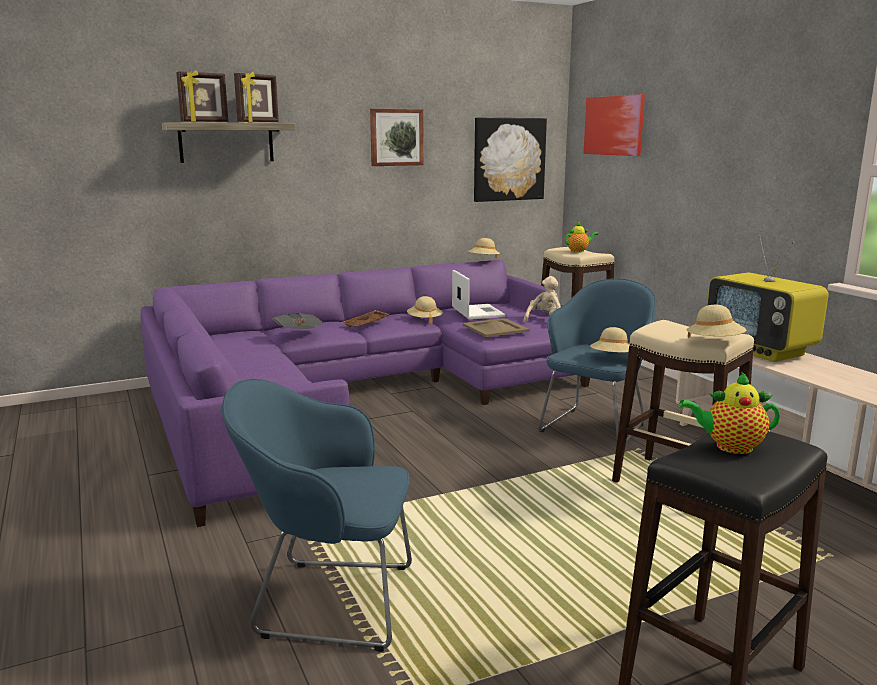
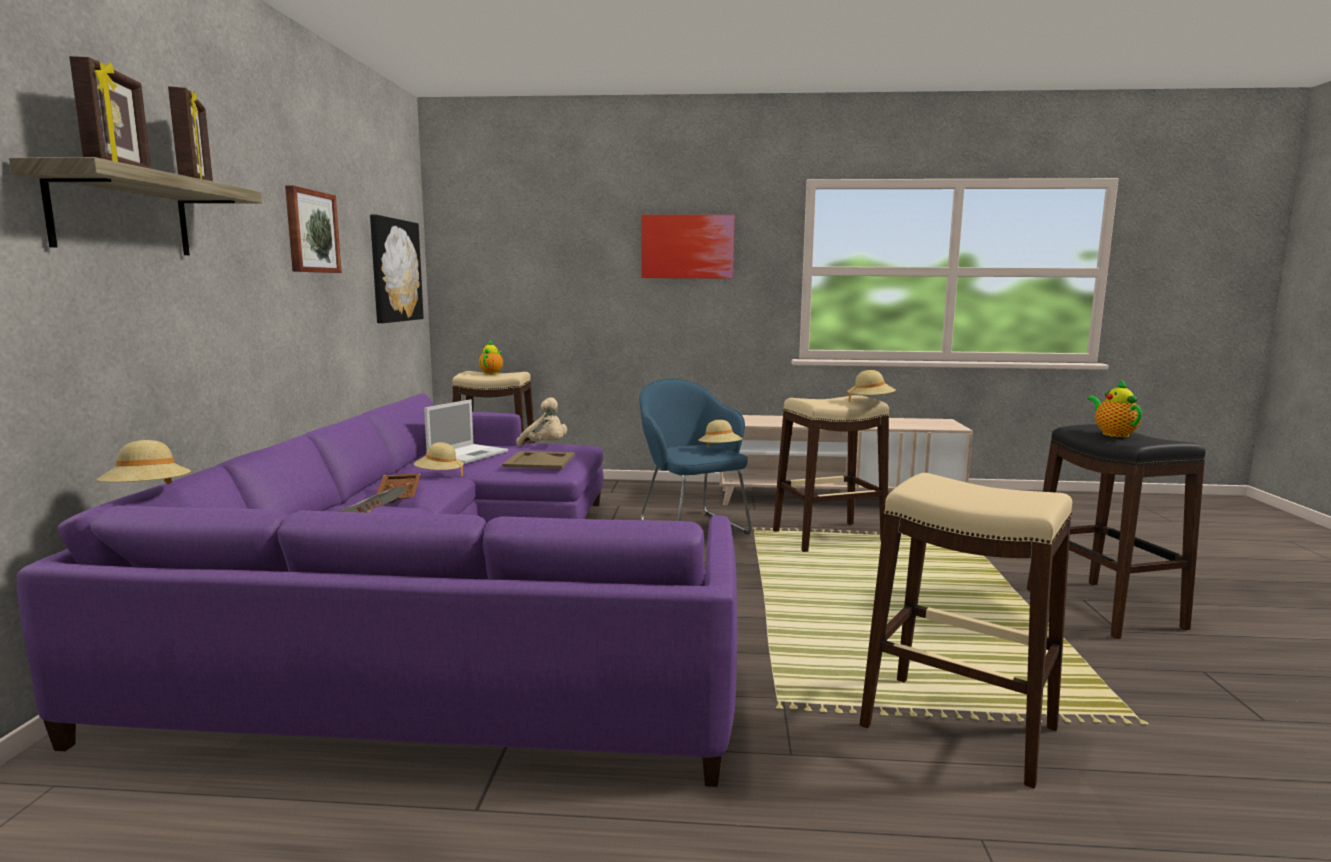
camera: 60 degrees left, 5 degrees down
blue armchair [222,379,412,652] -> beige stool [860,473,1072,789]
laptop [452,270,506,320] -> laptop turned 105 degrees clockwise [424,399,508,464]
beige hat [468,238,500,259] -> beige hat moved to [96,440,191,484]
beige plush toy [524,276,561,322] -> beige plush toy turned 150 degrees clockwise [516,397,567,447]
picture [583,94,645,156] -> picture moved to [642,215,735,279]
teapot [679,372,780,454] -> teapot turned 135 degrees clockwise [1087,380,1142,437]
television [707,235,829,362] -> none

